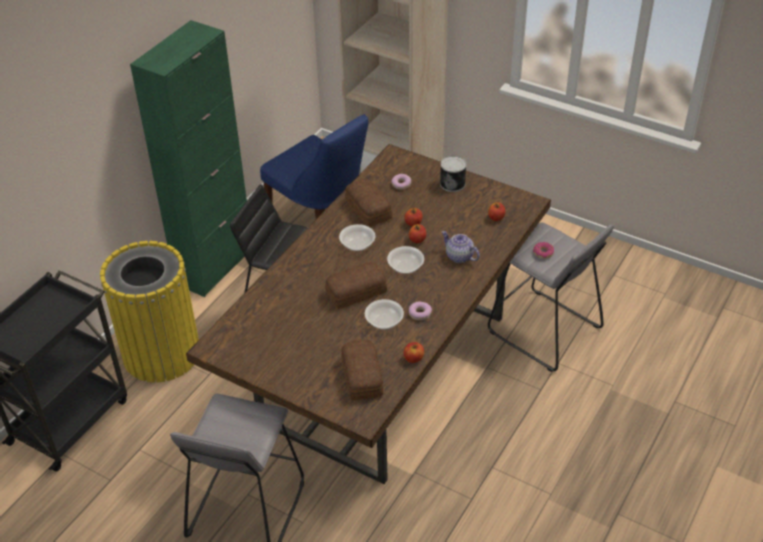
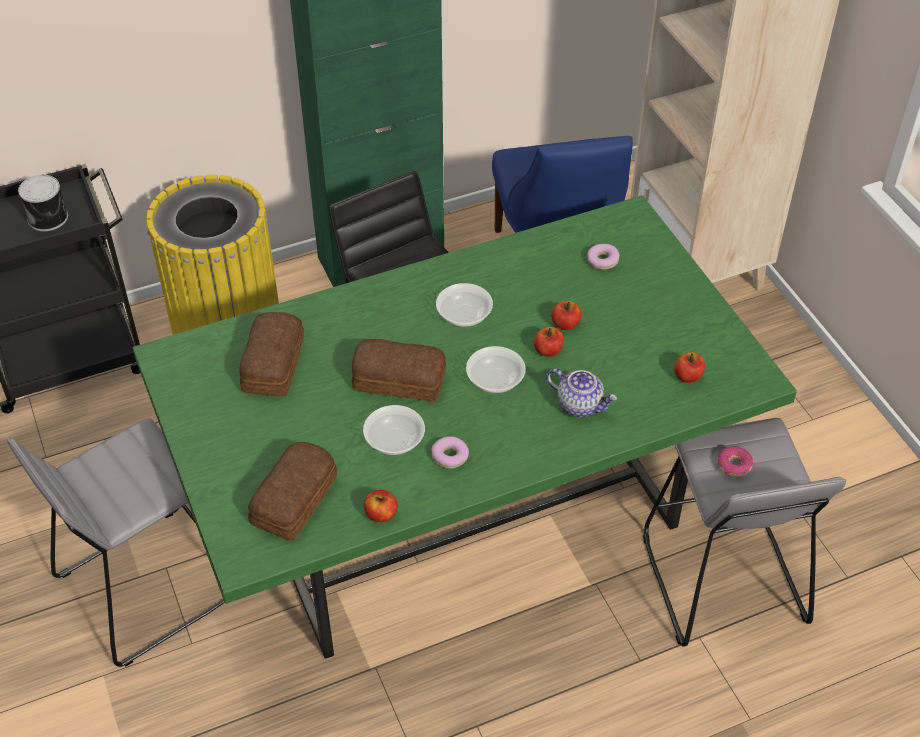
camera: 35 degrees right, 5 degrees up
brown dining table [186,144,551,484] -> green dining table [133,195,797,659]
bread [345,179,392,227] -> bread moved to [239,312,304,396]
can [440,156,466,192] -> can moved to [18,175,68,231]
teapot [442,231,480,263] -> teapot turned 135 degrees clockwise [547,368,617,417]

